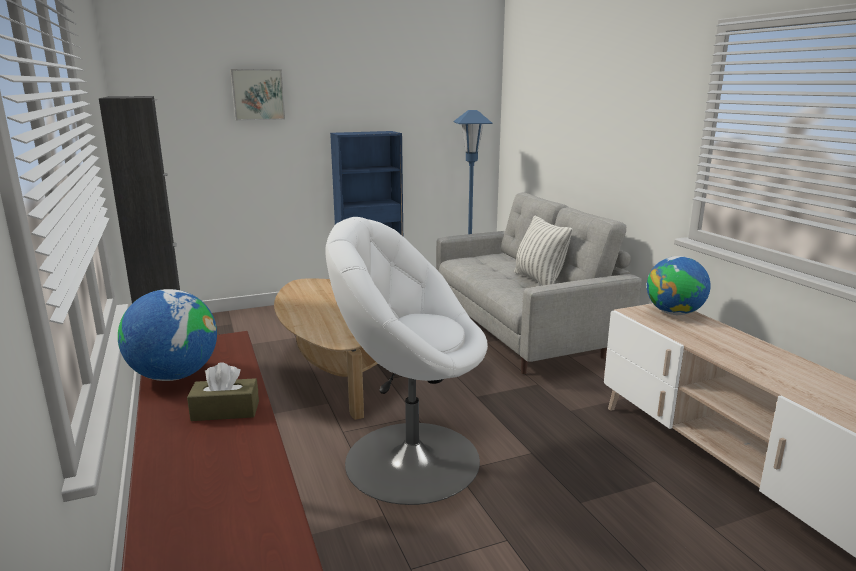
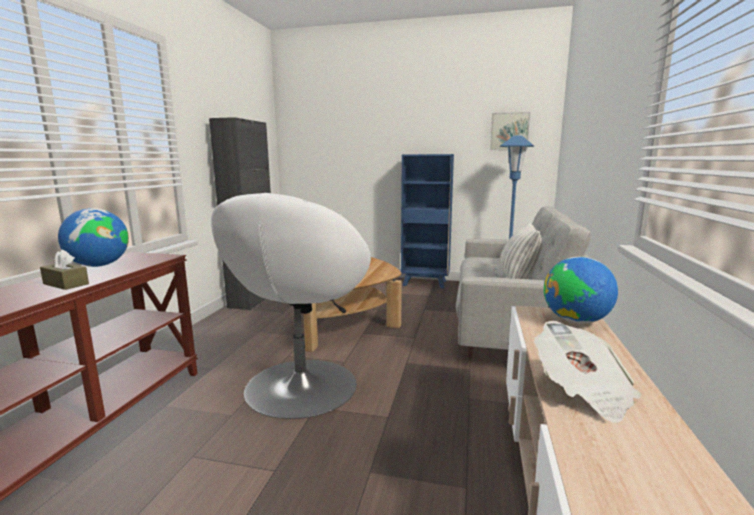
camera: 35 degrees right, 5 degrees down
picture [230,69,285,121] -> picture moved to [490,112,530,150]
white armchair [325,217,488,505] -> white armchair turned 120 degrees counterclockwise [211,193,371,419]
none -> newspaper [534,321,641,423]

